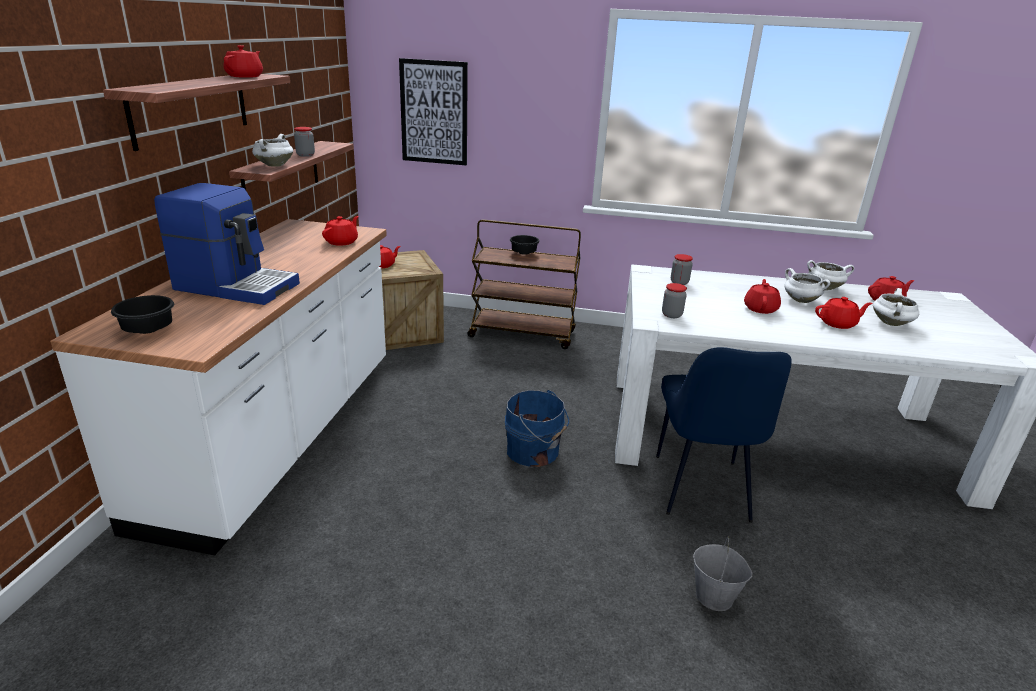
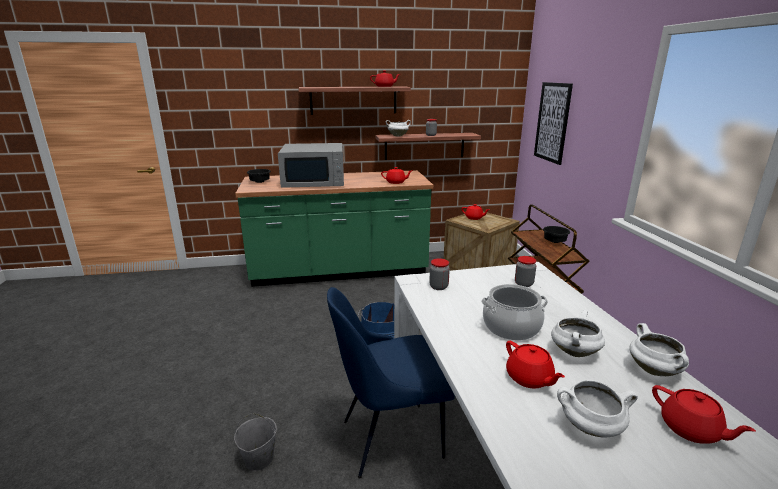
camera: 70 degrees right, 5 degrees down
white counter [50,219,387,555] -> green counter [235,170,433,287]
coffee machine [154,183,300,305] -> grey microwave [278,143,344,188]
red teapot [744,279,781,314] -> cooking pot [481,284,548,340]

